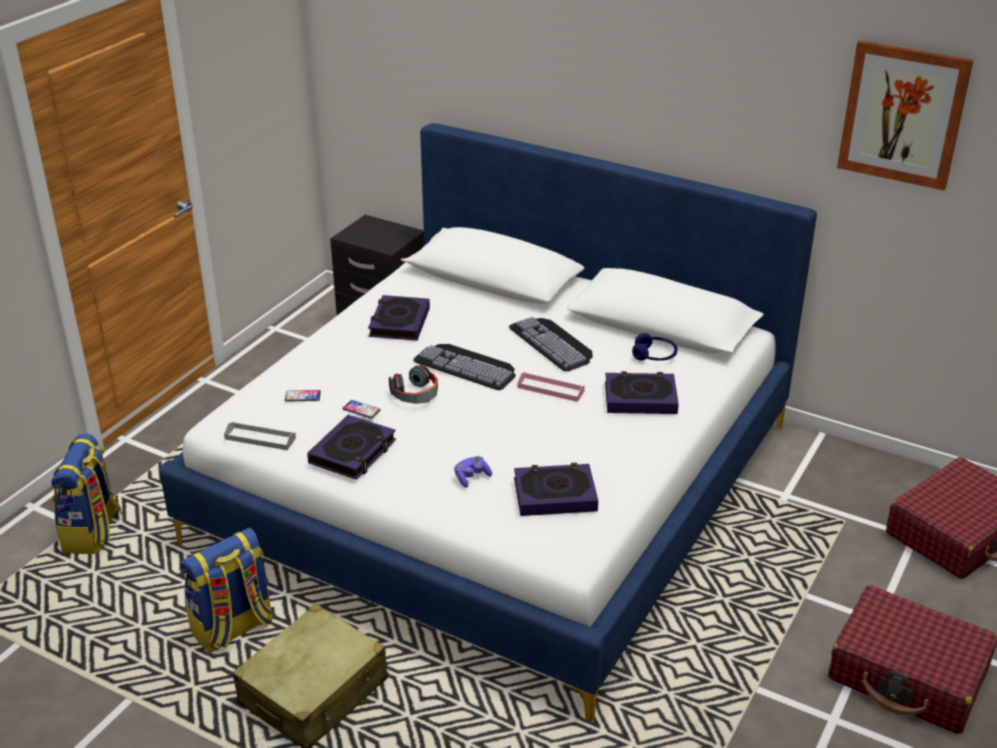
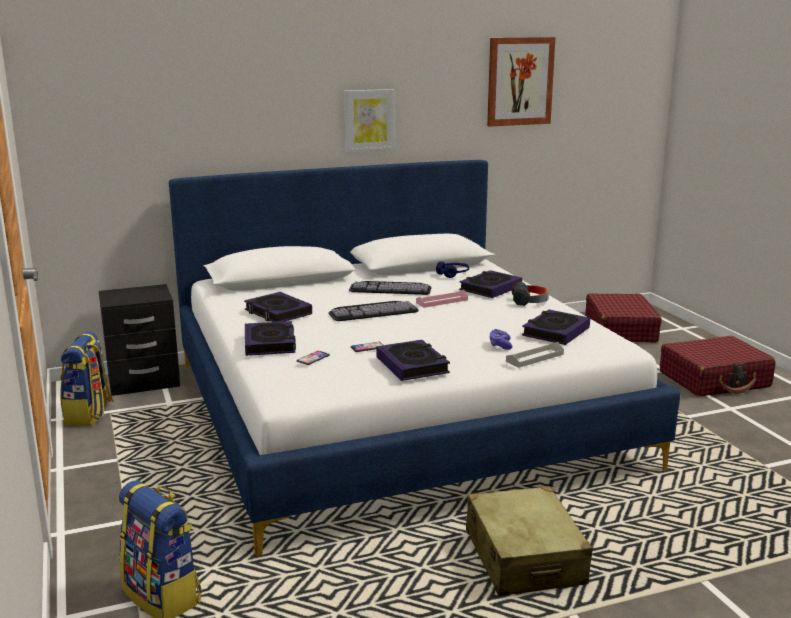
camera: 50 degrees left, 15 degrees down
backpack [180,528,273,653] -> backpack moved to [60,331,114,426]
grey tray [224,422,296,450] -> grey tray moved to [506,342,564,368]
headphones [389,365,438,404] -> headphones moved to [512,282,549,306]
none -> book [245,321,296,356]
none -> picture [344,89,395,152]

